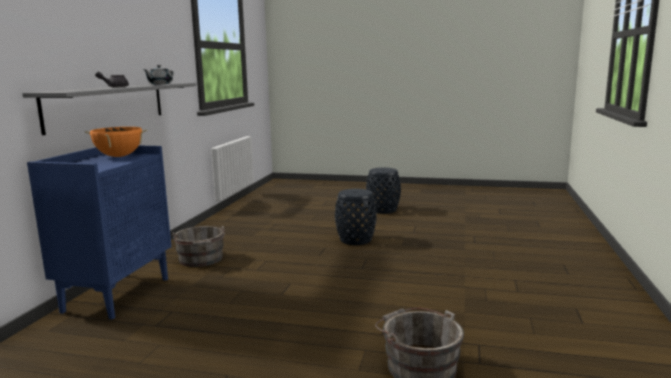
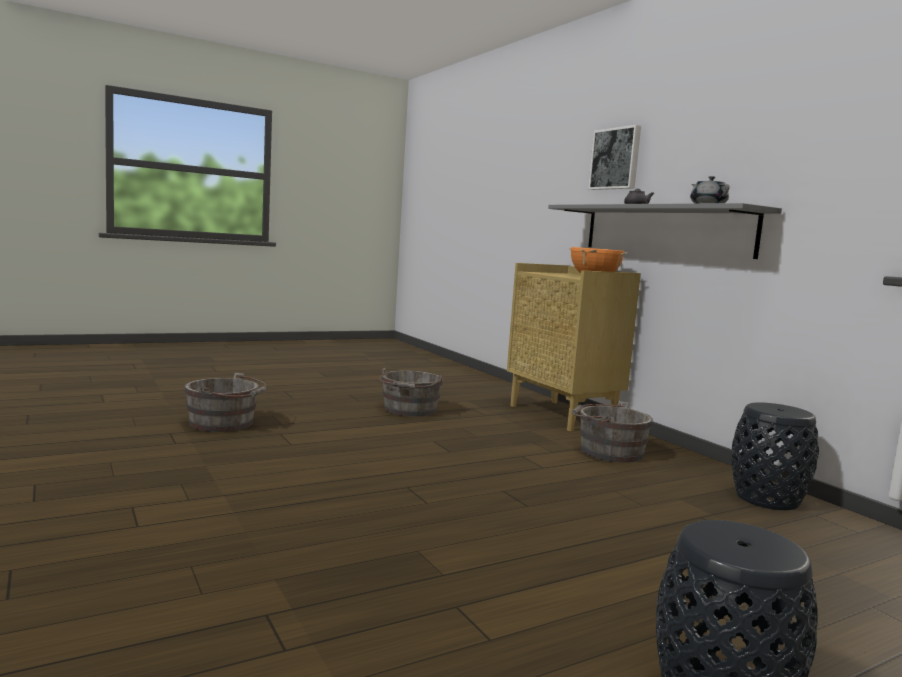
camera: 135 degrees right, 5 degrees down
blue cabinet [27,146,171,319] -> beige cabinet [507,263,641,431]
black stool [335,189,377,245] -> black stool moved to [732,402,819,510]
none -> grey bucket [379,368,443,417]
none -> picture [588,125,641,190]

